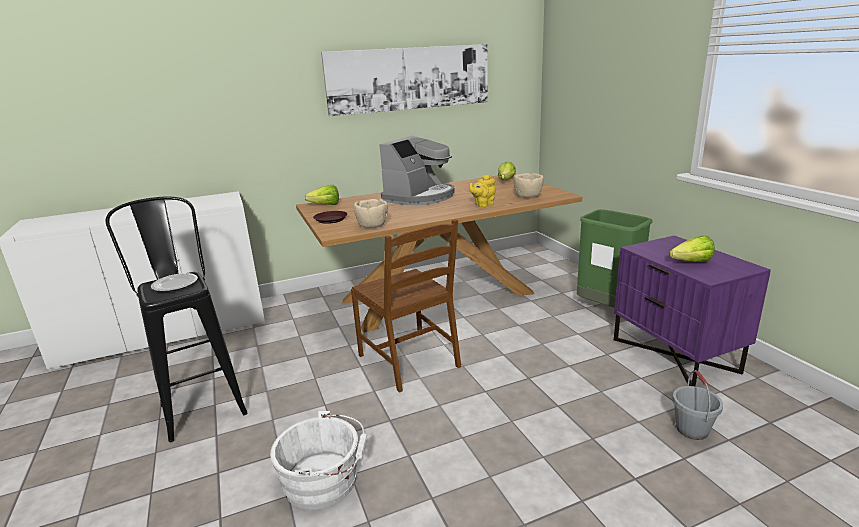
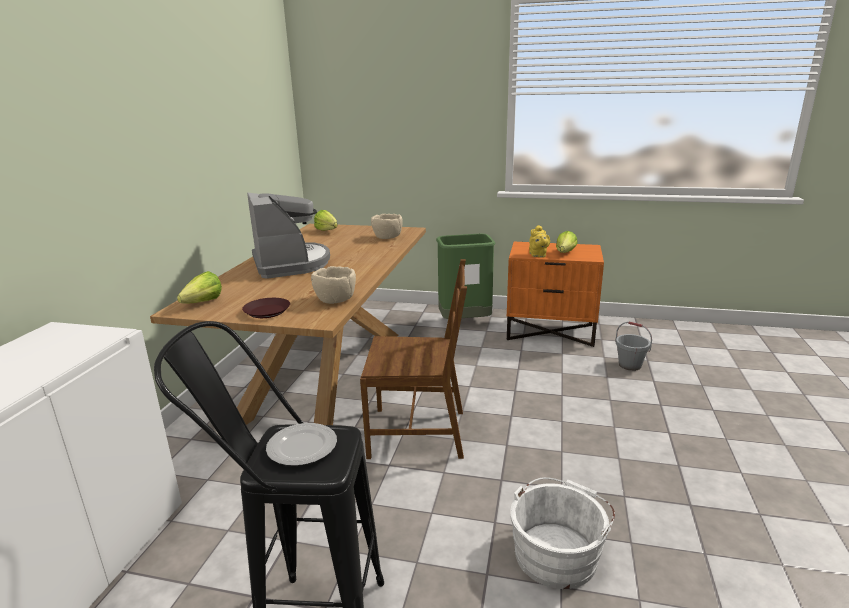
camera: 55 degrees left, 0 degrees up
picture [321,44,488,116] -> none
yellow teapot [469,174,495,207] -> yellow teapot moved to [529,225,550,258]
purple nightstand [614,235,771,386] -> orange nightstand [507,242,604,347]

